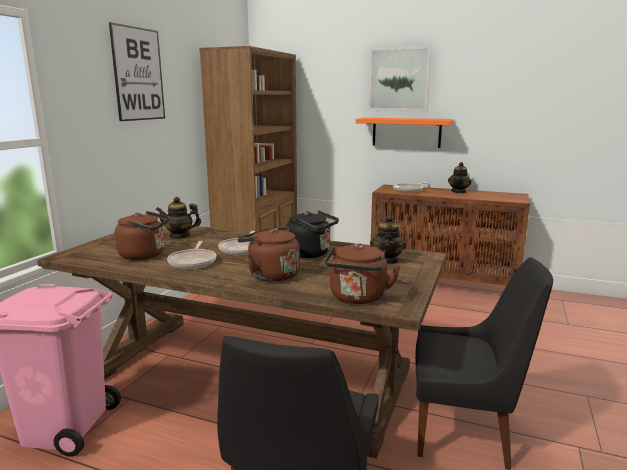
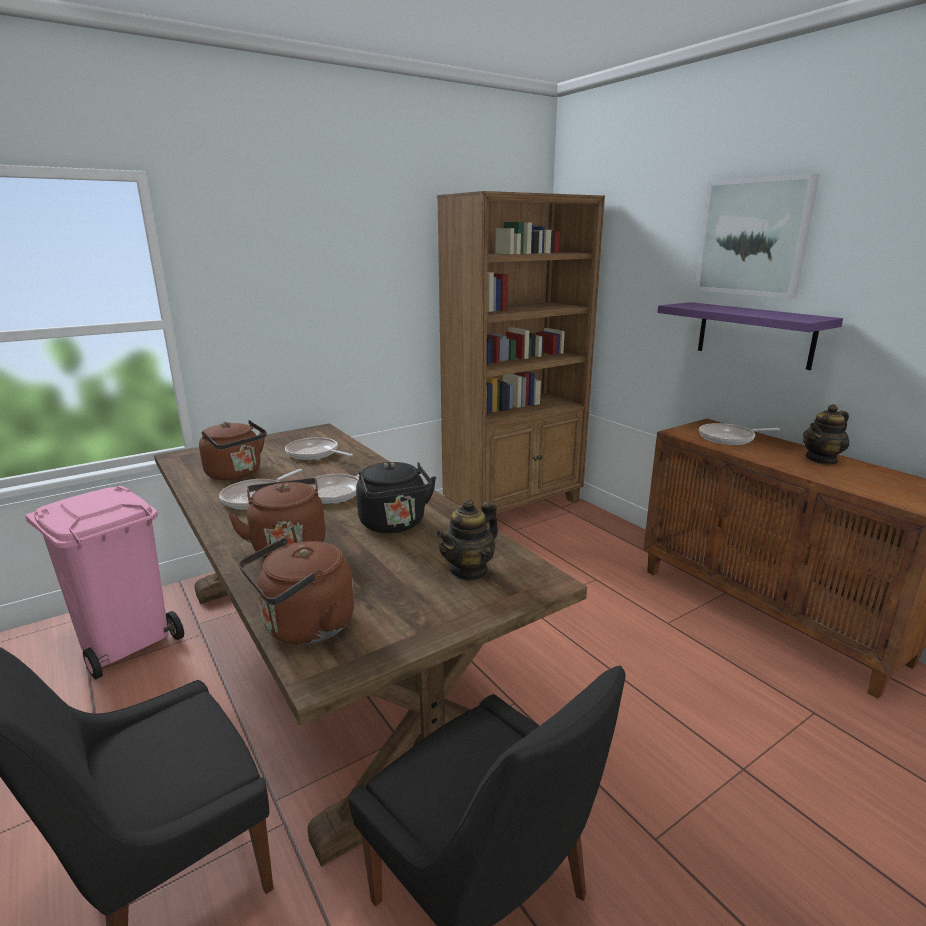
camera: 35 degrees right, 5 degrees up
picture [109,22,165,121] -> none
teapot [156,197,201,239] -> frying pan [285,437,353,460]
orange shelf [356,118,454,148] -> purple shelf [657,302,843,370]

